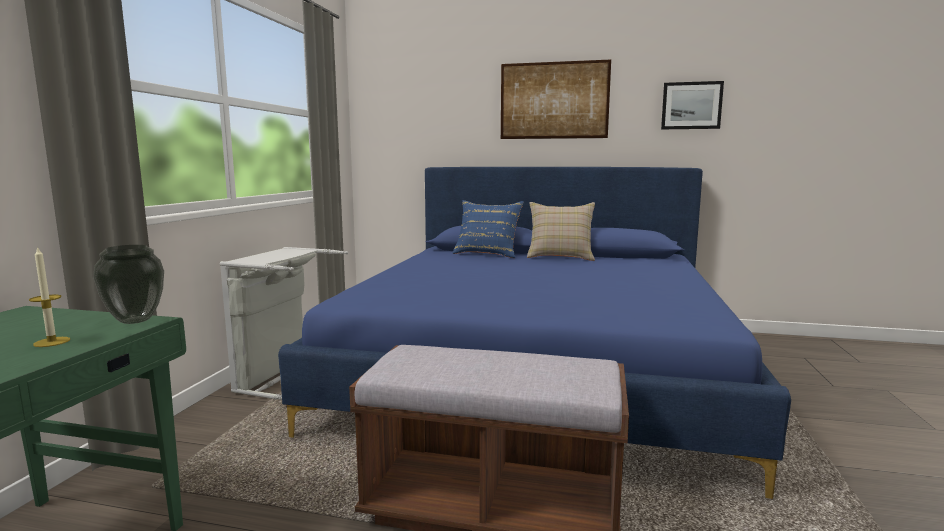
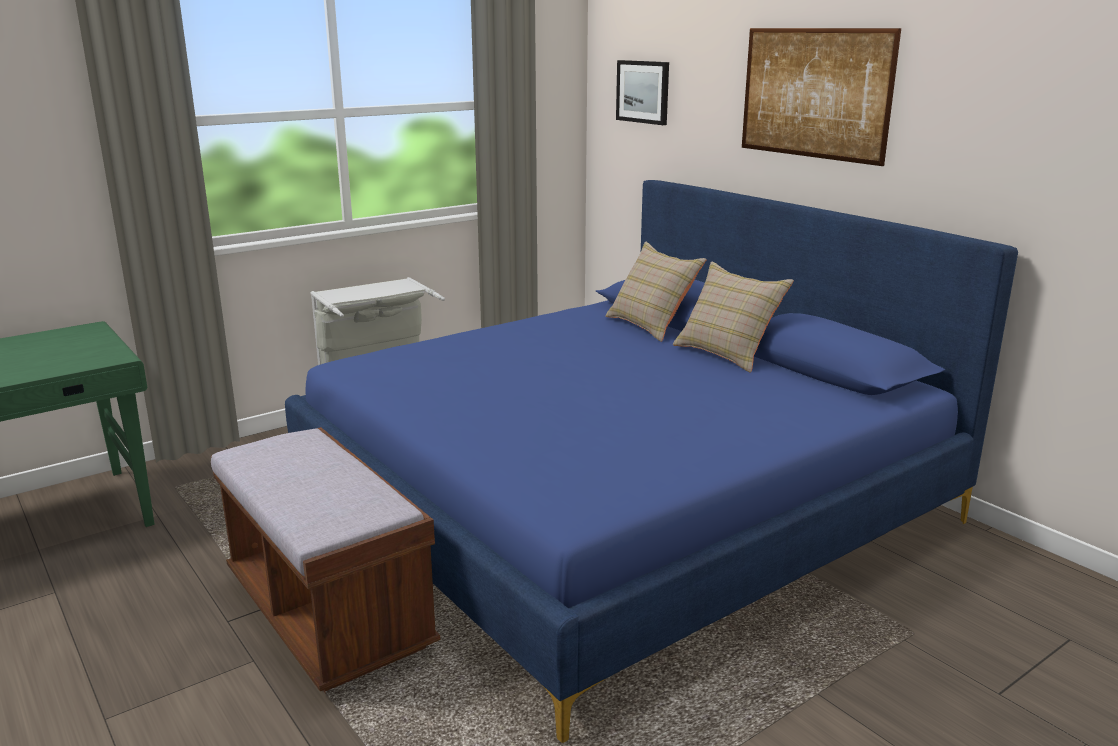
camera: 40 degrees right, 10 degrees up
candle [29,246,70,347] -> none
vase [93,245,164,324] -> none
blue pillow [453,200,524,258] -> beige pillow [605,242,707,342]
picture [661,81,724,129] -> picture moved to [616,60,669,125]

